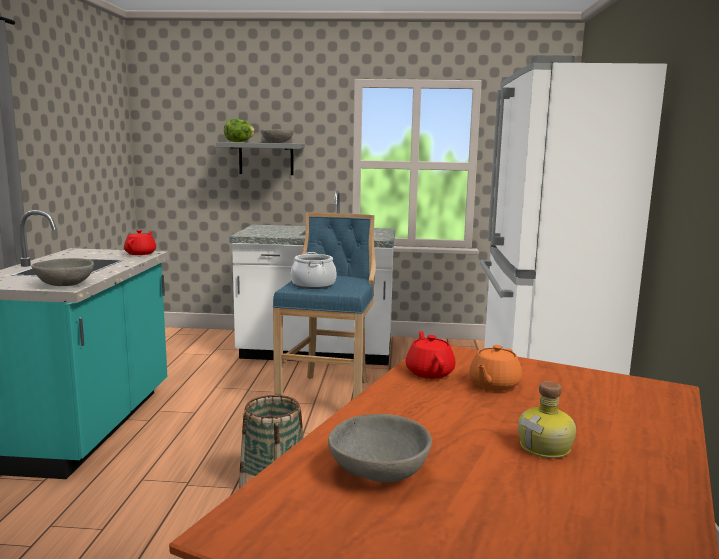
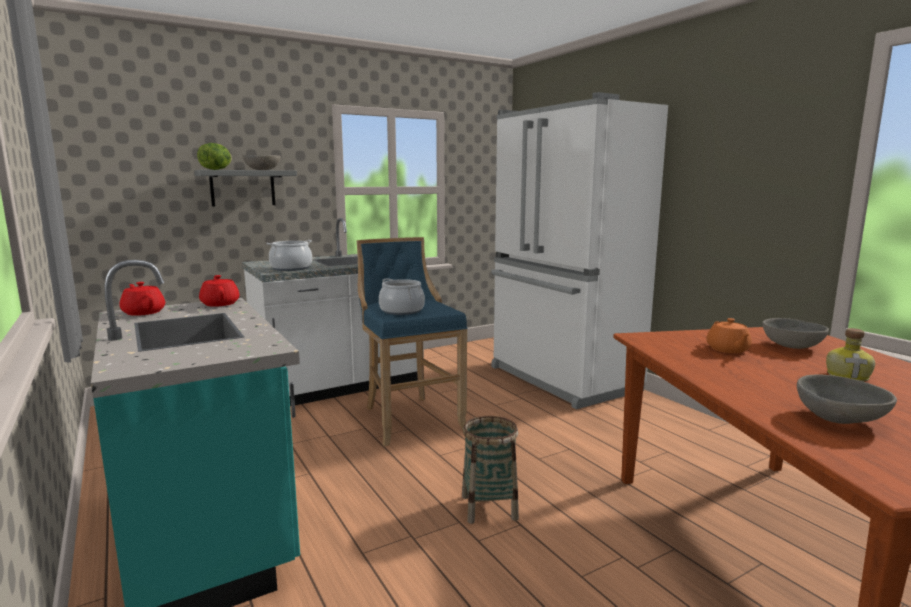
camera: 35 degrees left, 0 degrees up
grey bowl [32,258,94,286] -> grey bowl moved to [762,318,829,349]
red teapot [406,331,456,379] -> red teapot moved to [119,282,165,316]
none -> cooking pot [266,240,312,271]

